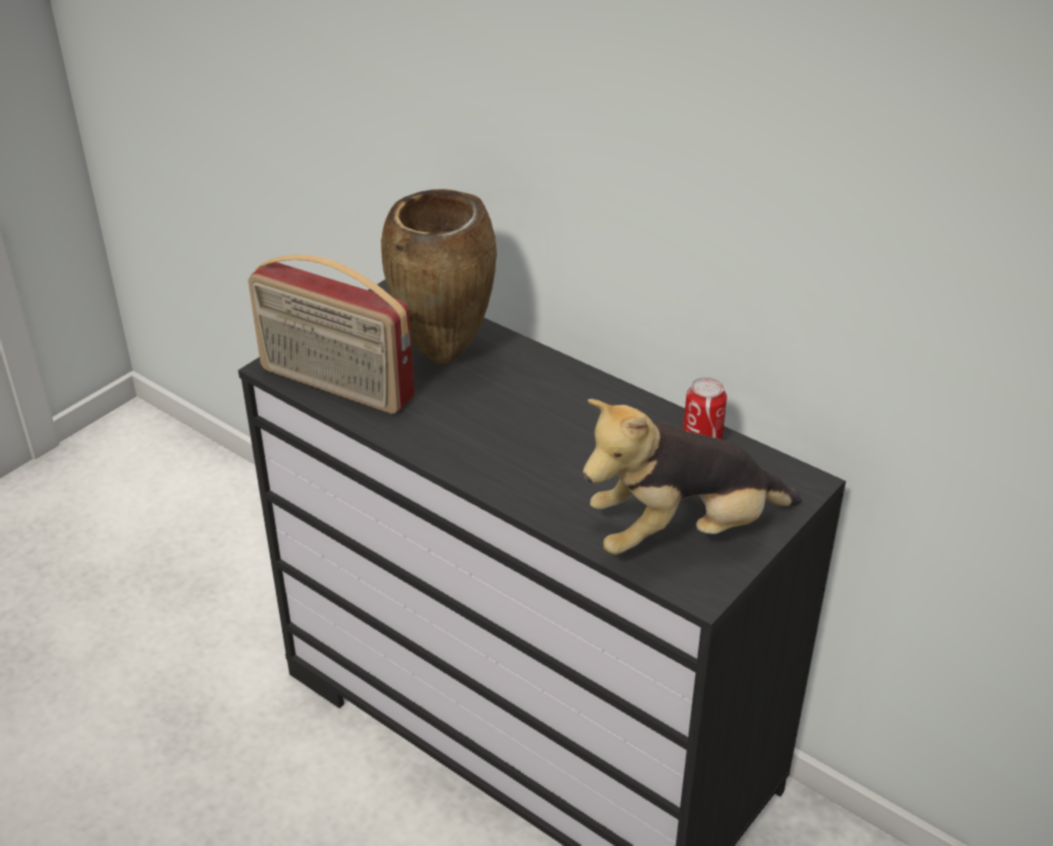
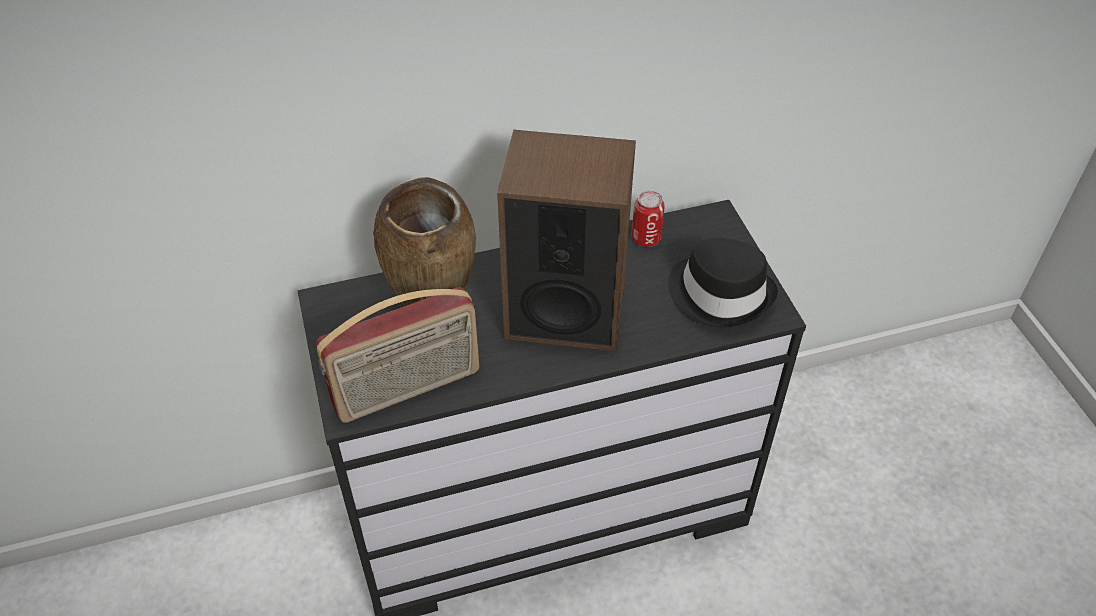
camera: 55 degrees left, 10 degrees up
plush toy [583,399,802,555] -> black hat [668,238,778,327]
none -> speaker [497,130,636,351]

